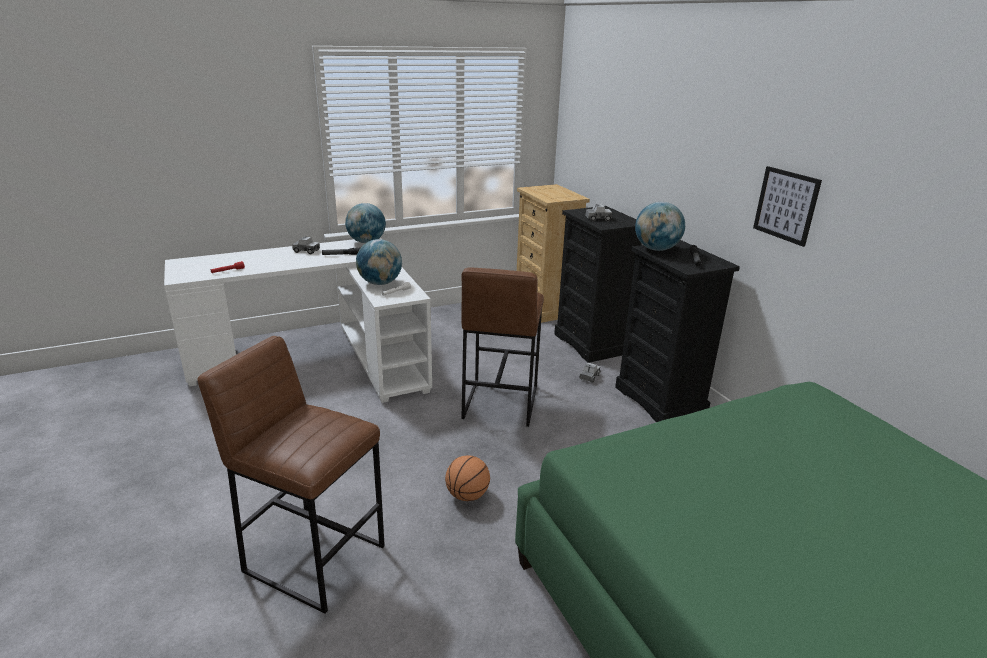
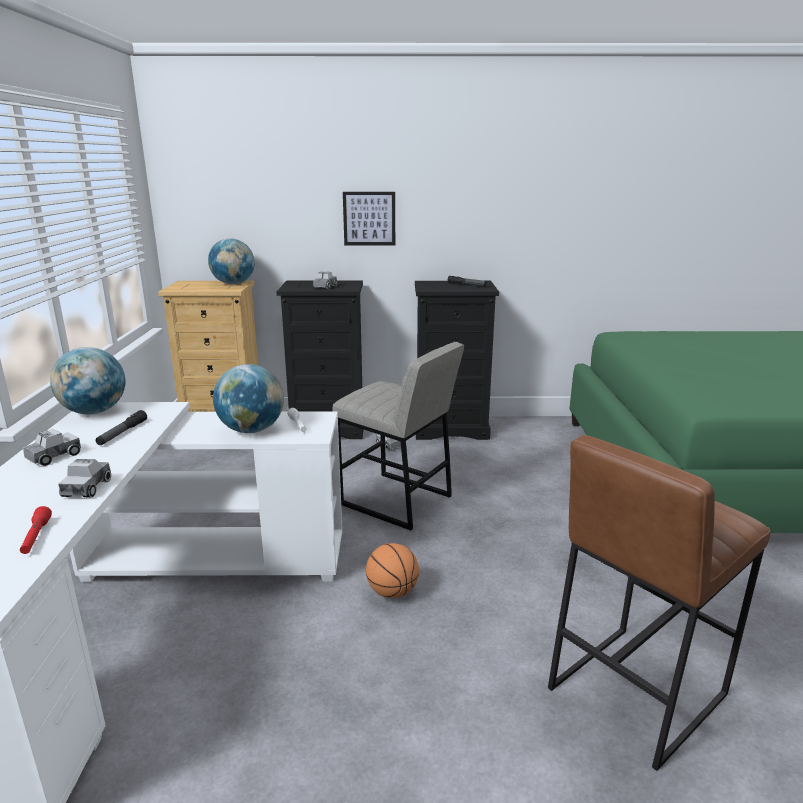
camera: 65 degrees left, 5 degrees down
basketball [445,455,490,501] -> basketball moved to [366,543,419,598]
brown stool [461,267,544,427] -> grey chair [332,342,464,530]
globe [635,202,685,251] -> globe moved to [208,238,255,284]
picture [753,166,822,247] -> picture moved to [343,192,395,245]
none -> toy truck [58,459,111,497]

